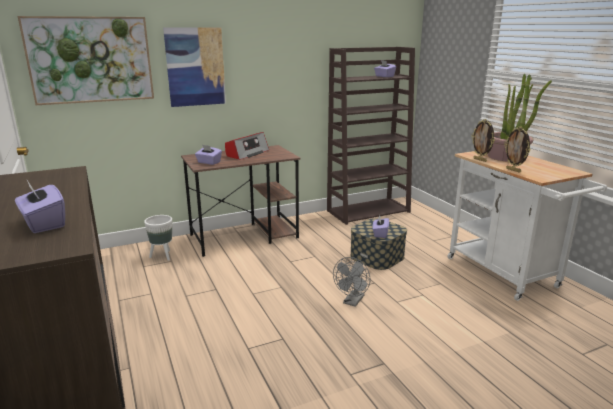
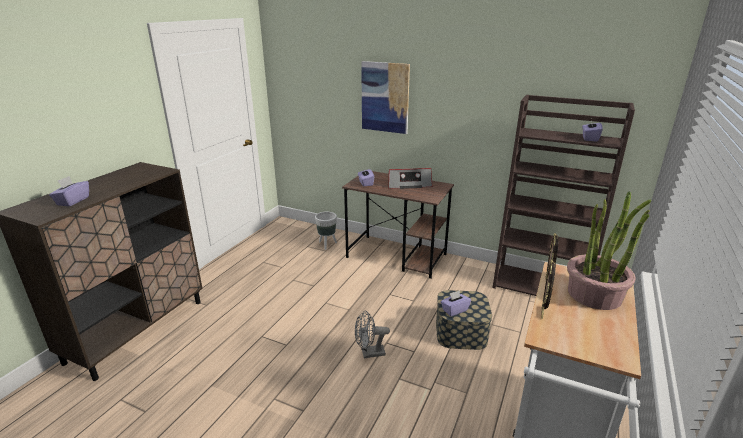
camera: 50 degrees right, 5 degrees up
picture [18,16,154,105] -> none

